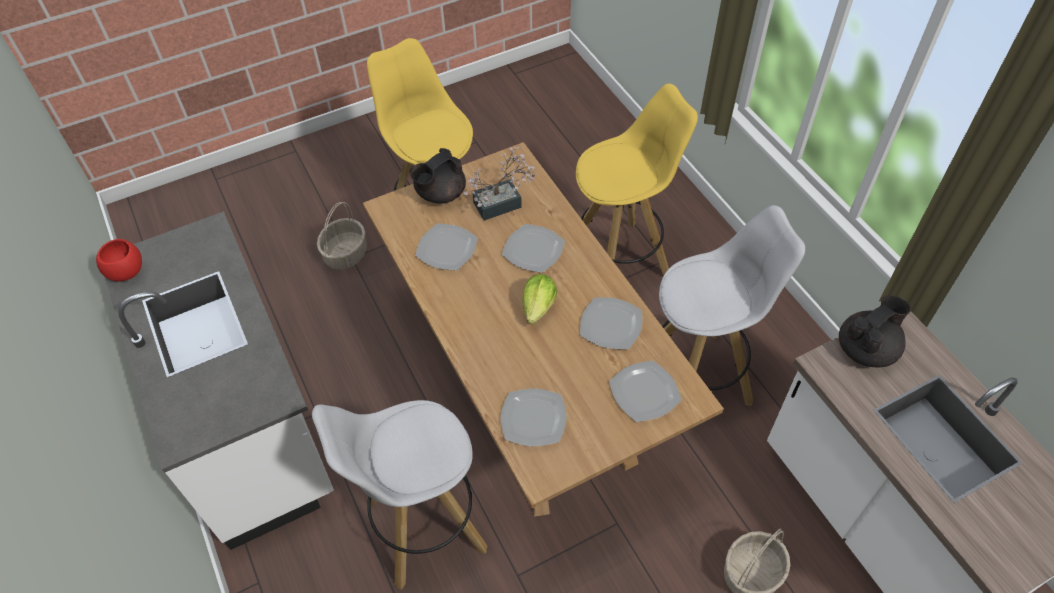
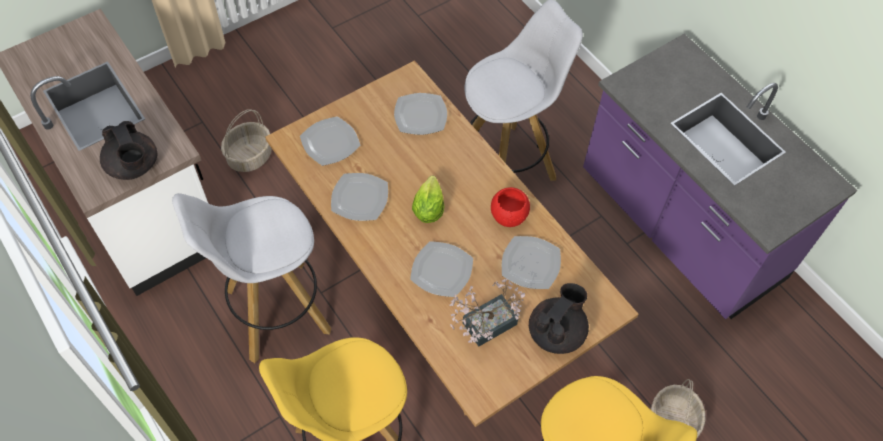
camera: 170 degrees right, 5 degrees up
red bowl [96,239,142,282] -> red bowl moved to [491,187,530,227]
white counter [104,211,334,550] -> purple counter [583,34,857,319]
black teapot [839,295,911,367] -> black teapot turned 75 degrees counterclockwise [100,121,157,180]

